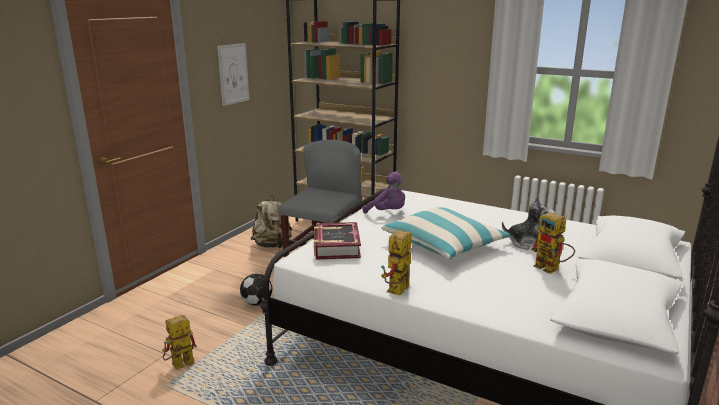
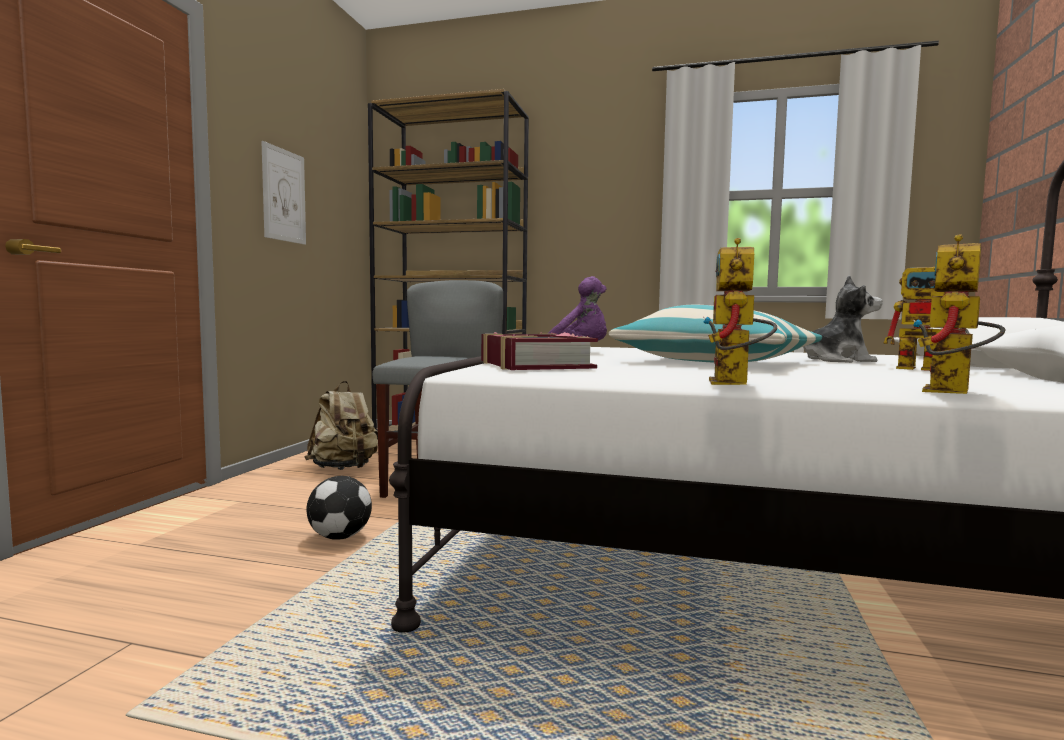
camera: 15 degrees left, 15 degrees down
toy robot [162,315,197,369] -> toy robot moved to [913,234,1005,394]

